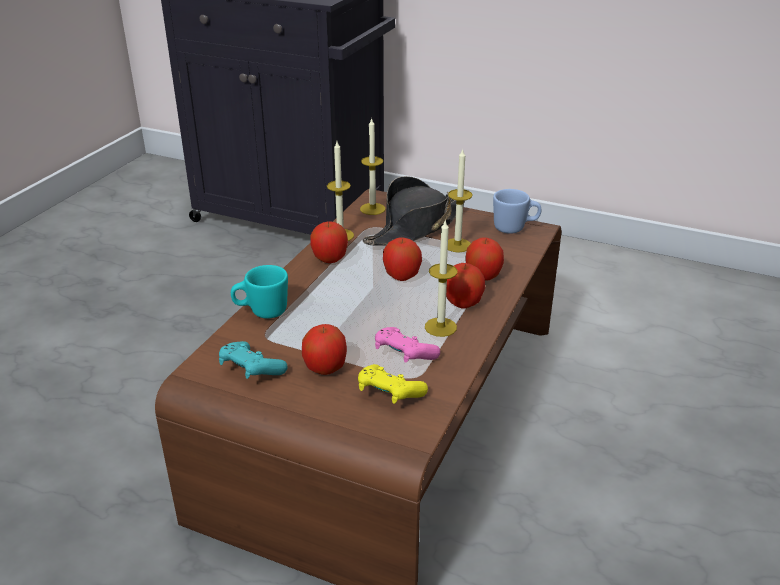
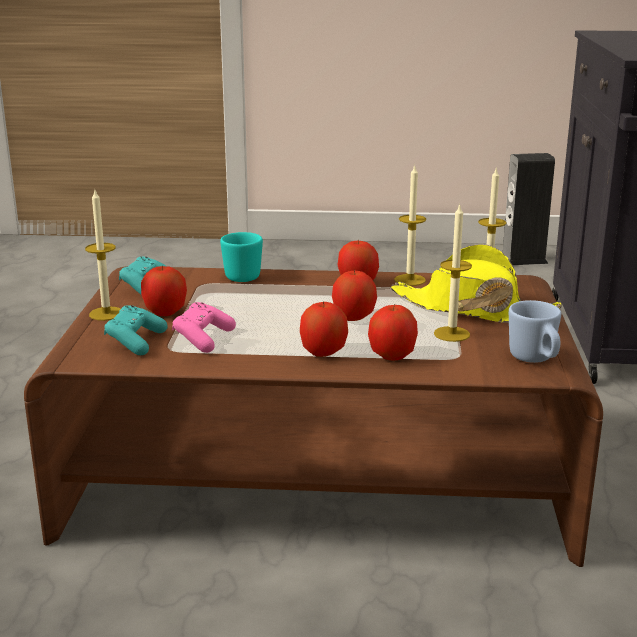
camera: 70 degrees right, 10 degrees down
yellow game controller [358,364,428,404] -> turquoise game controller [104,305,168,355]
black hat [362,176,465,246] -> yellow hat [390,244,562,323]
candle [425,221,457,337] -> candle moved to [85,190,121,321]
none -> speaker [503,153,555,265]

